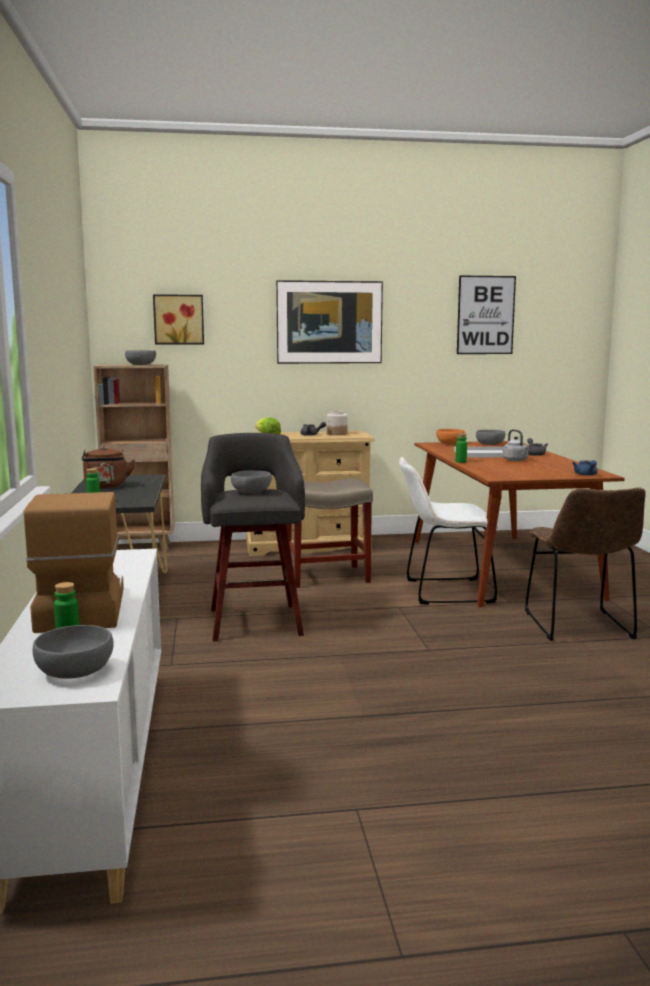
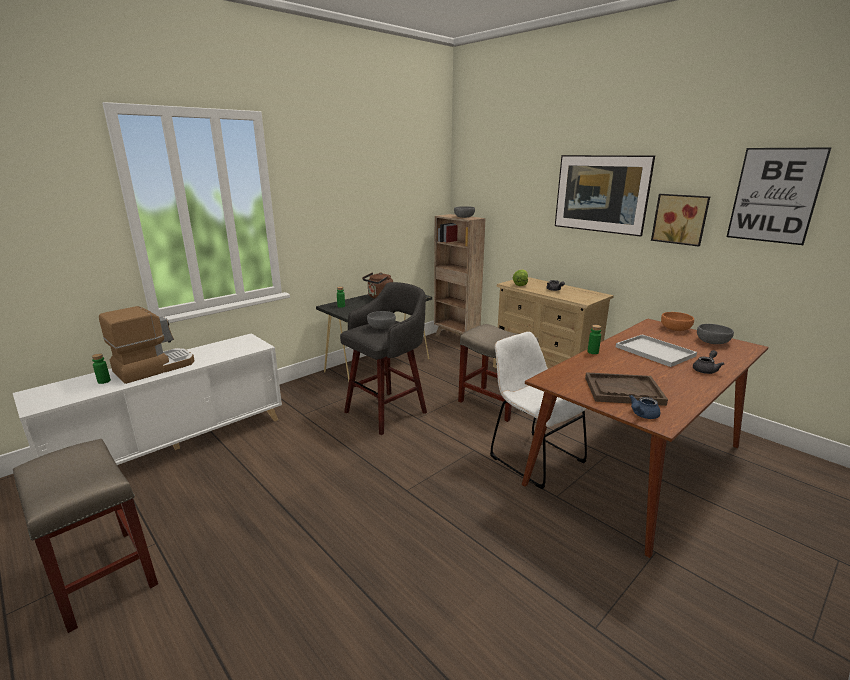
camera: 55 degrees right, 10 degrees up
grey bowl [33,625,113,679] -> none
picture [153,294,204,344] -> picture moved to [651,194,710,247]
jar [327,411,348,435] -> none
grey kettle [503,429,529,461] -> none
brown chair [525,488,646,641] -> none
none -> beige stool [13,439,158,633]
none -> brown tray [585,372,668,406]

